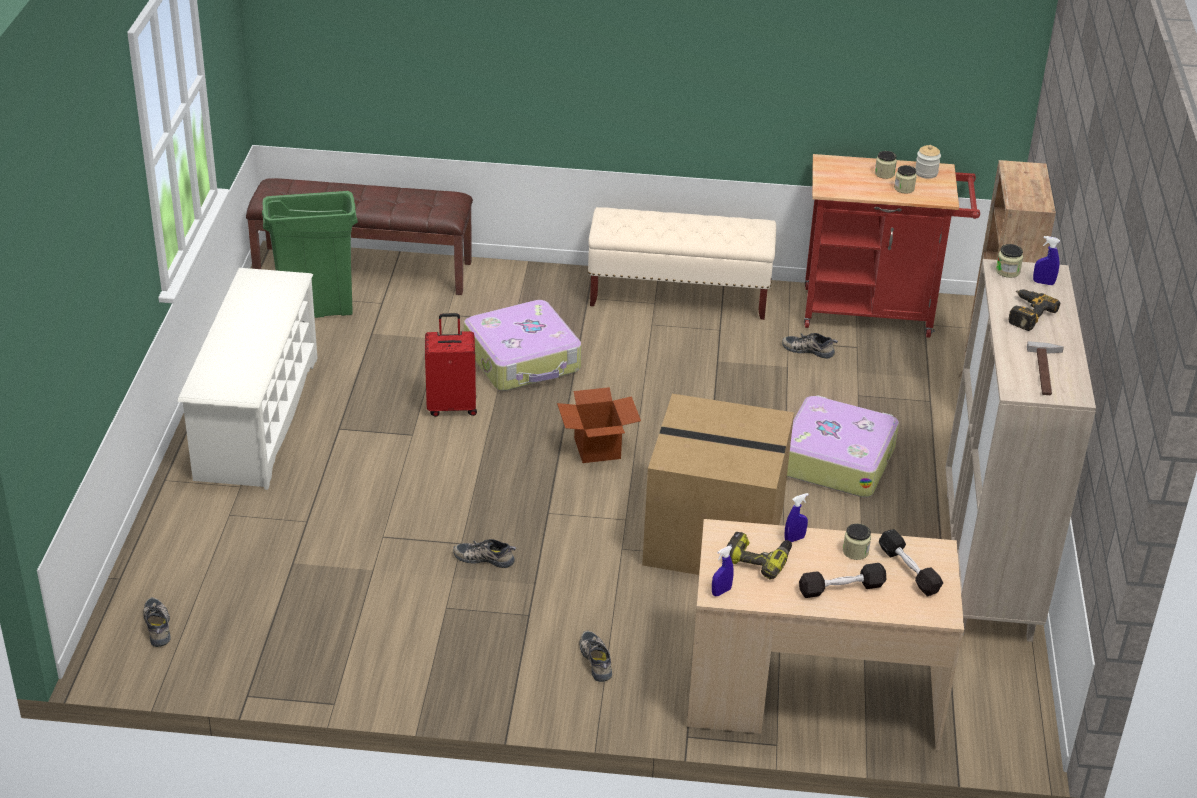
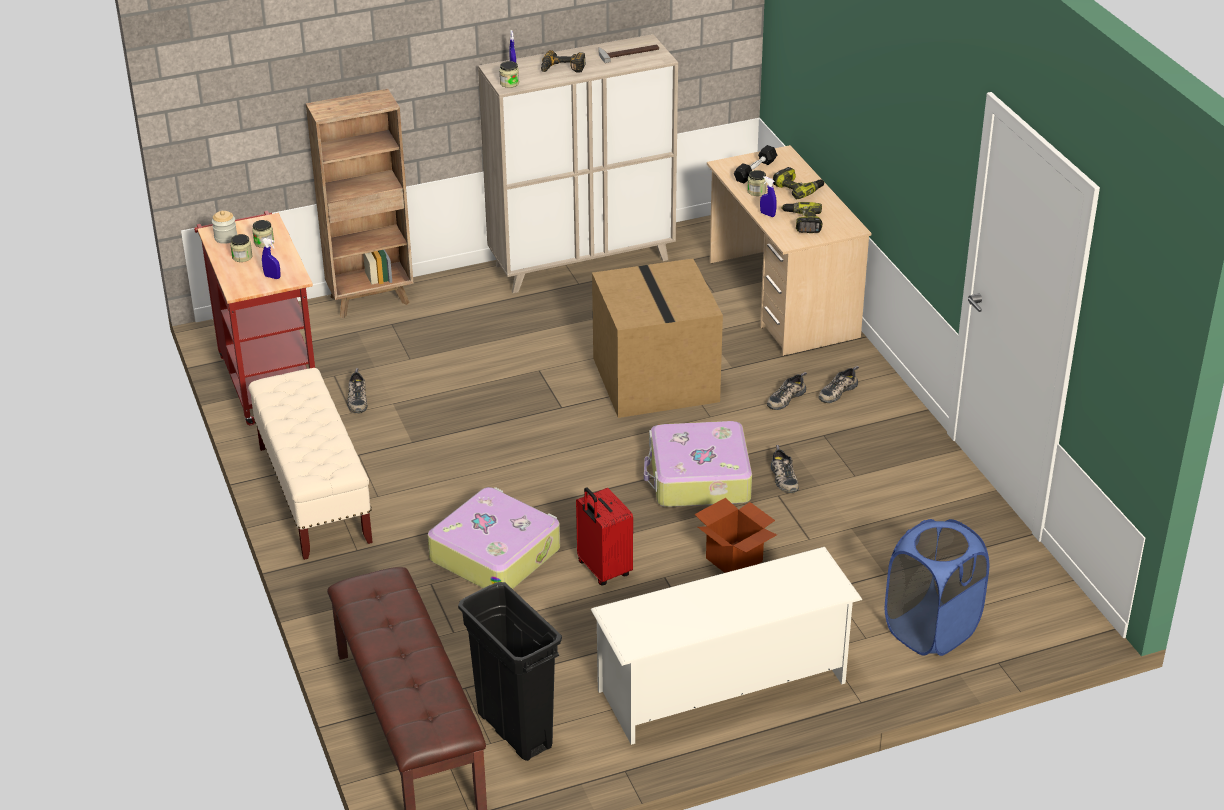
camera: 115 degrees left, 0 degrees up
shoe [143,597,171,647] -> shoe moved to [767,372,807,410]
green trash can [262,191,358,318] -> black trash can [458,582,562,761]
cardboard box [557,387,641,463] -> cardboard box moved to [694,498,777,573]
blue spray bottle [712,546,734,596] -> blue spray bottle moved to [262,238,280,279]
suitcase [787,395,899,497] -> suitcase moved to [644,421,752,507]
black dumbbell [799,563,886,598] -> power drill [773,167,824,199]
none -> blue laundry basket [885,519,989,656]

